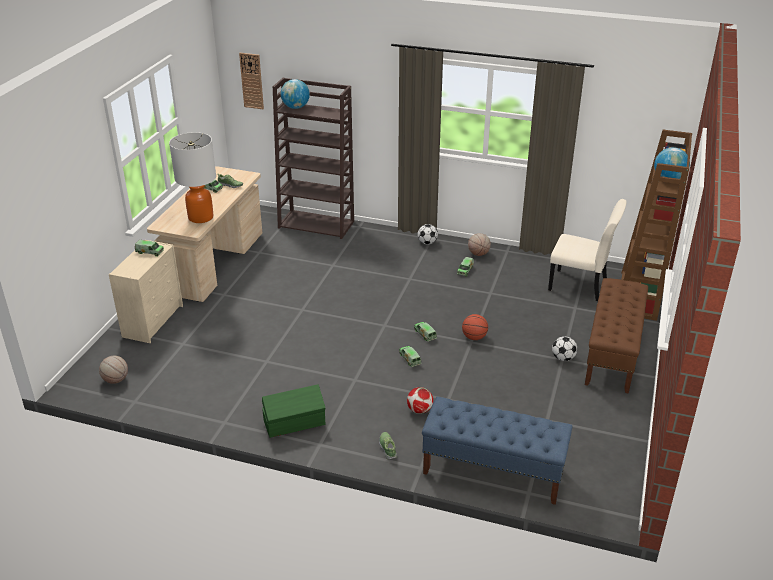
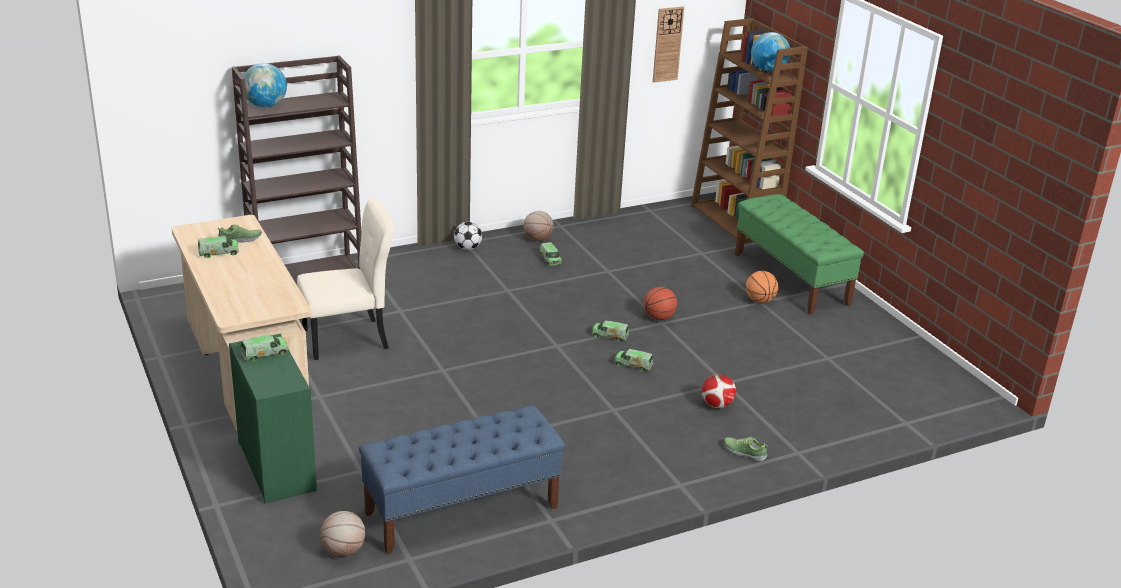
camera: 45 degrees left, 5 degrees down
beige dresser [109,240,183,343] -> green dresser [229,334,317,504]
table lamp [169,132,216,223] -> none
wall clock [239,53,264,109] -> wall clock moved to [653,7,684,83]
green storage box [262,384,325,438] -> none
blue bench [422,397,573,505] -> blue bench moved to [359,405,565,554]
beige chair [548,199,627,301] -> beige chair moved to [297,198,395,360]
football [552,336,577,361] -> basketball [746,271,778,303]
brown bench [585,278,648,394] -> green bench [735,194,864,315]

